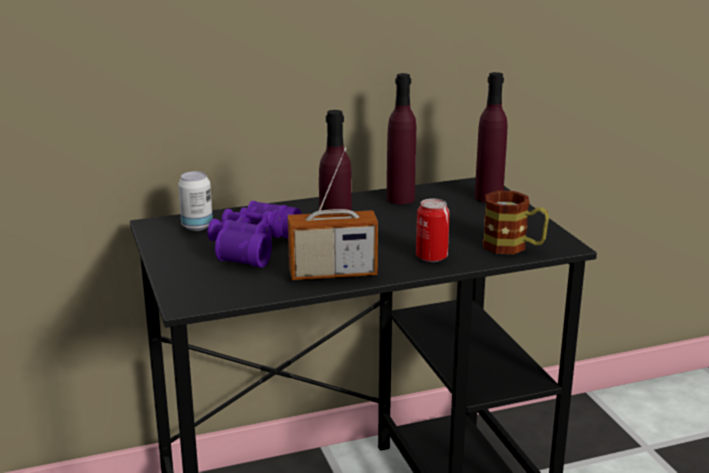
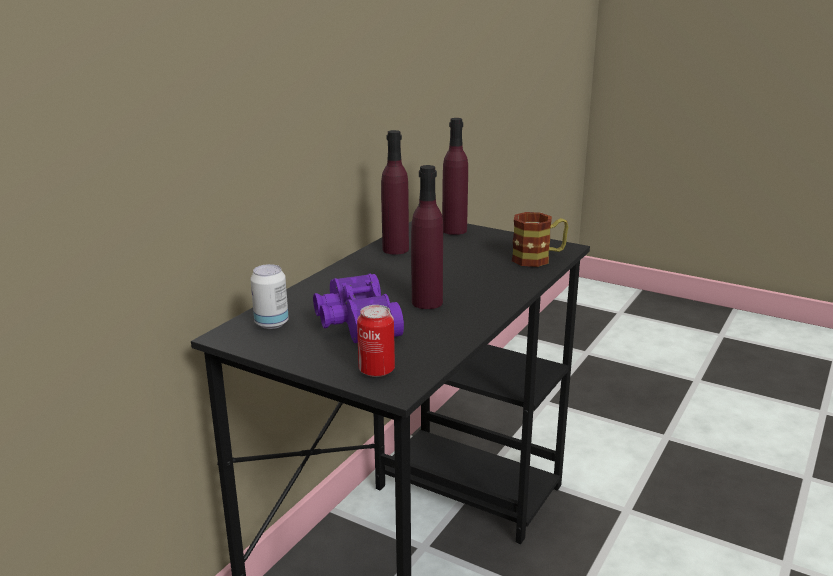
camera: 40 degrees left, 0 degrees up
radio [288,147,378,280] -> none
can [416,198,450,262] -> can moved to [357,305,395,377]

